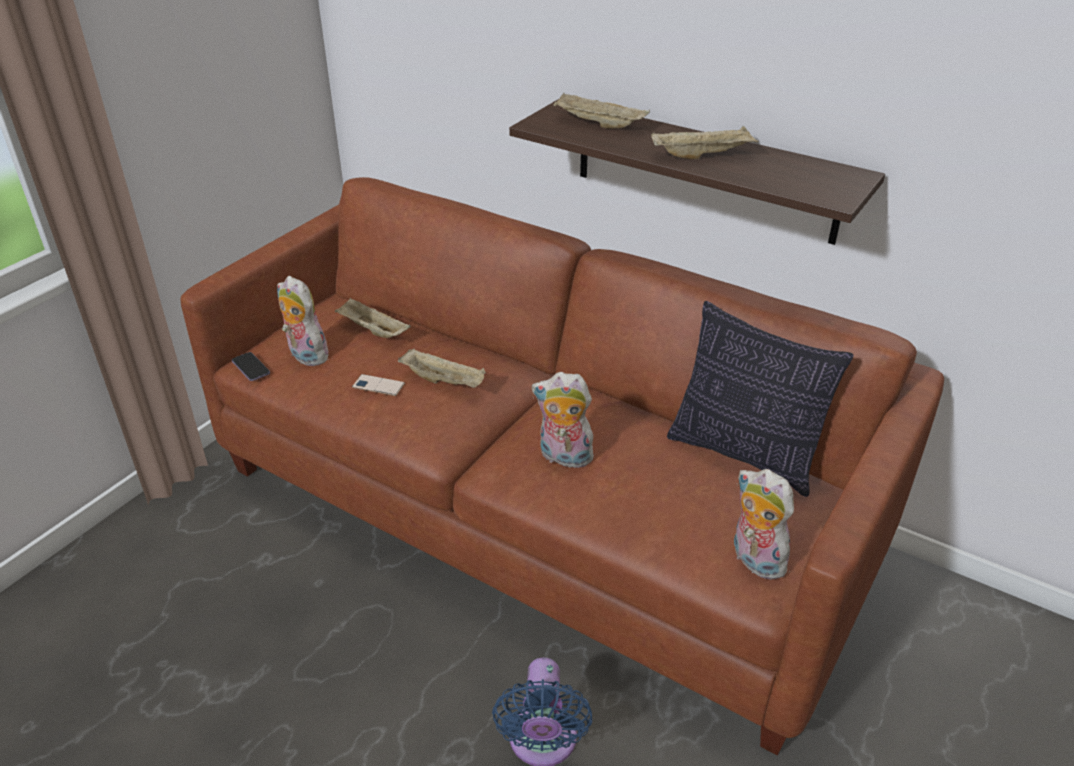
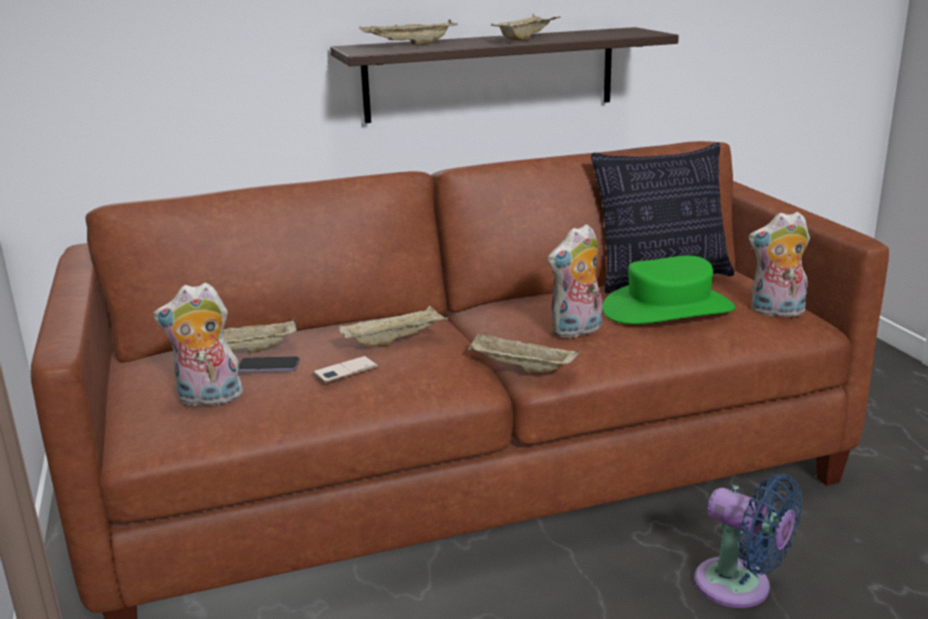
camera: 50 degrees left, 15 degrees down
phone [232,352,270,381] -> phone moved to [238,356,299,372]
none -> beige tray [468,333,579,373]
none -> green hat [602,256,735,324]

